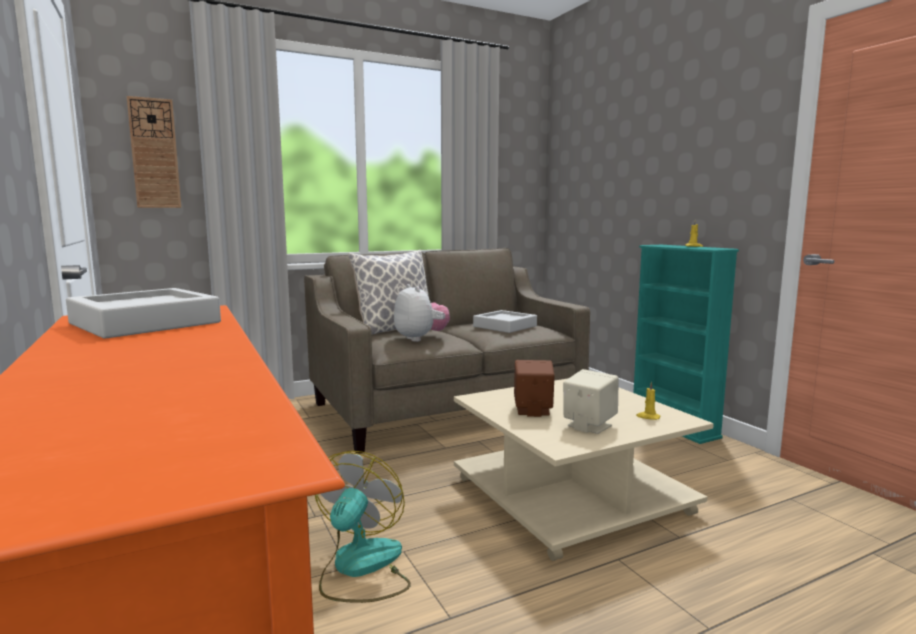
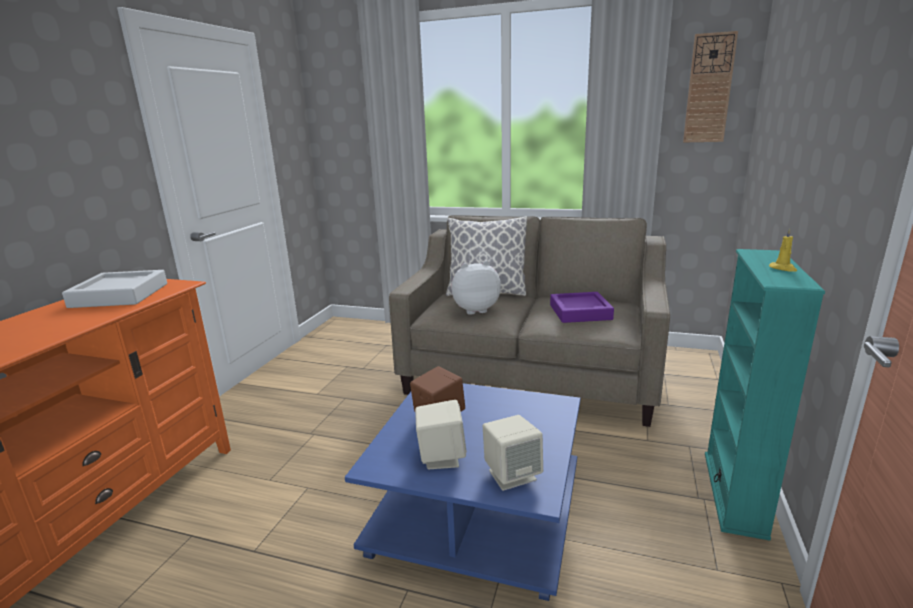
camera: 45 degrees right, 10 degrees up
wall clock [127,96,181,208] -> wall clock moved to [683,31,738,142]
fan [315,451,411,603] -> none
plush toy [394,284,450,342] -> plush toy turned 120 degrees counterclockwise [451,261,501,315]
beige coffee table [454,379,714,561] -> blue coffee table [345,383,581,601]
grey tray [473,310,537,333] -> purple tray [550,292,614,323]
yellow candle [636,382,660,420] -> beige speaker [483,415,543,491]

